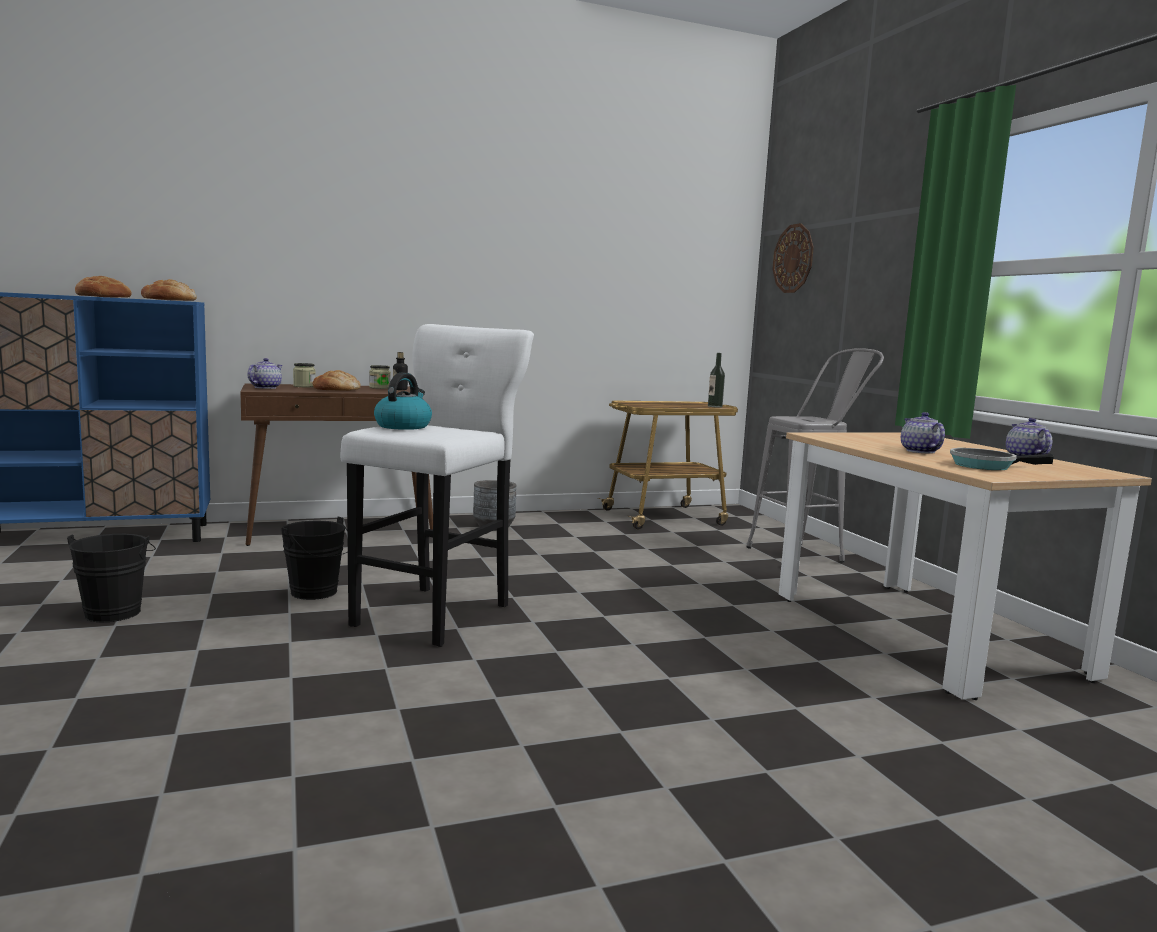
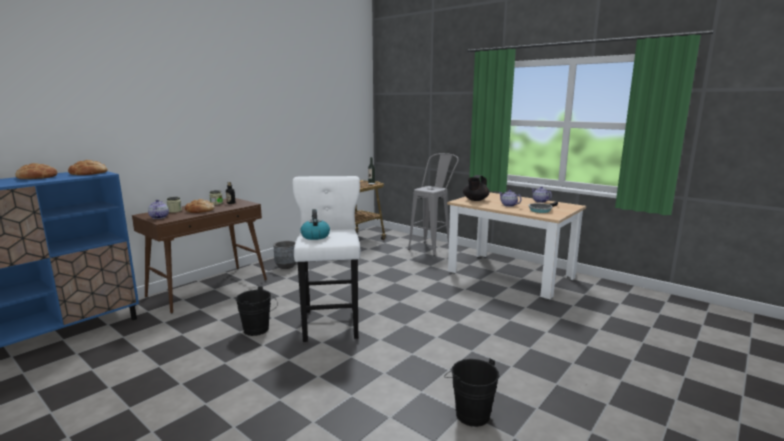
camera: 30 degrees left, 5 degrees up
black bucket [67,534,156,622] -> black bucket moved to [444,358,499,427]
wall clock [772,223,814,293] -> none
none -> black teapot [463,175,489,201]

